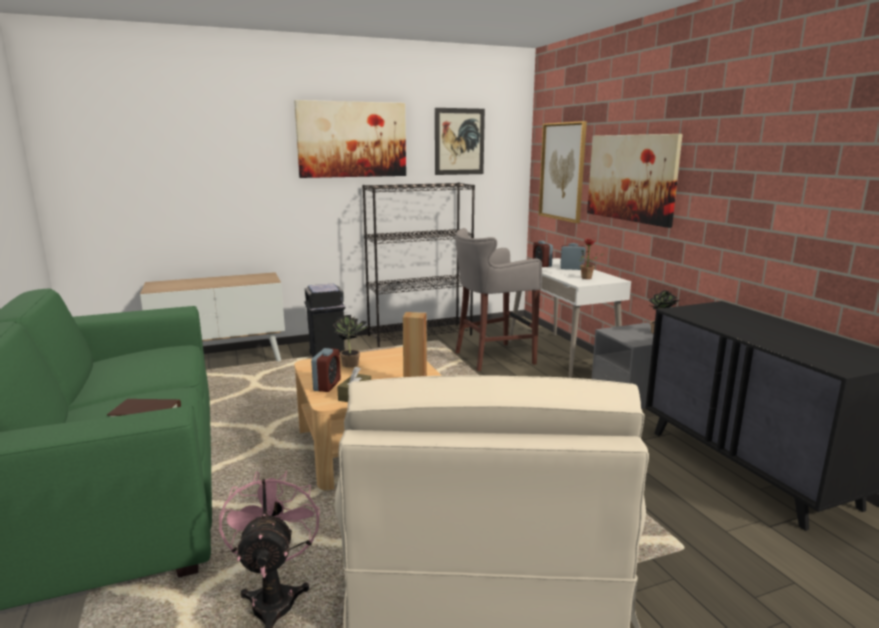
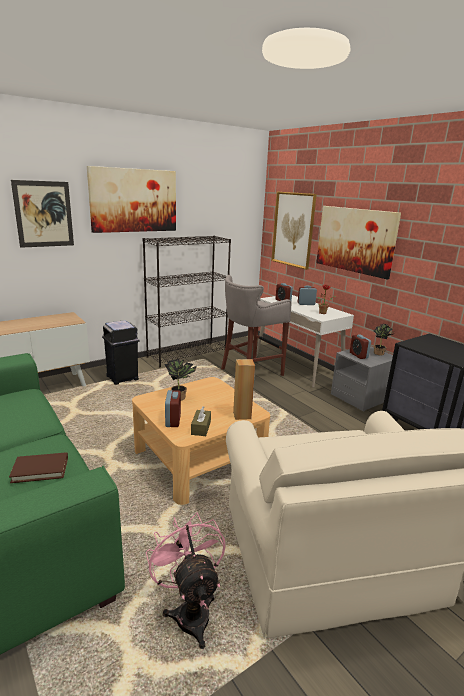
camera: 15 degrees left, 5 degrees up
picture [435,108,485,175] -> picture moved to [11,180,74,248]
none -> alarm clock [350,334,371,359]

